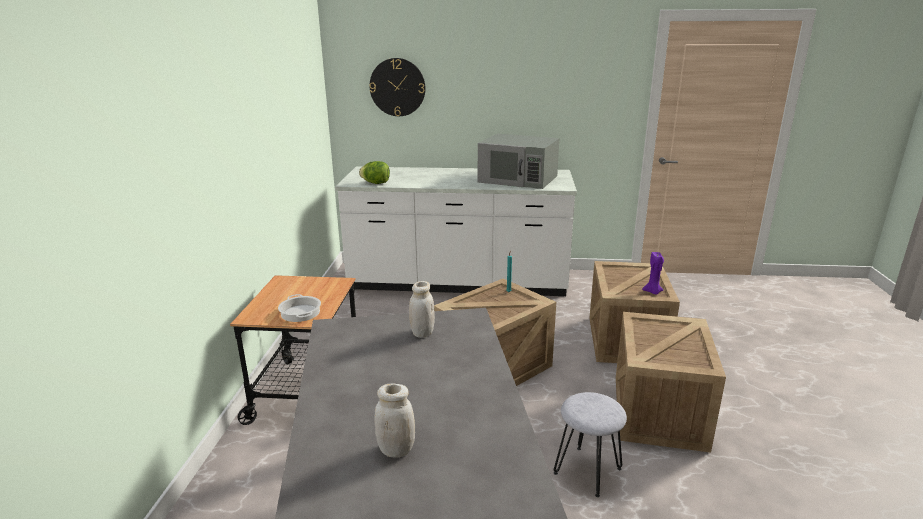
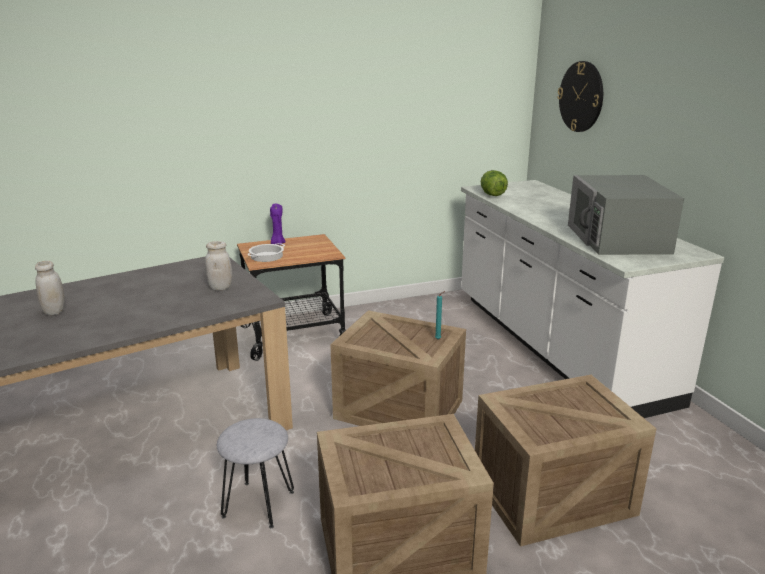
camera: 65 degrees right, 0 degrees up
purple candle [642,252,664,294] -> purple candle moved to [270,204,286,245]

